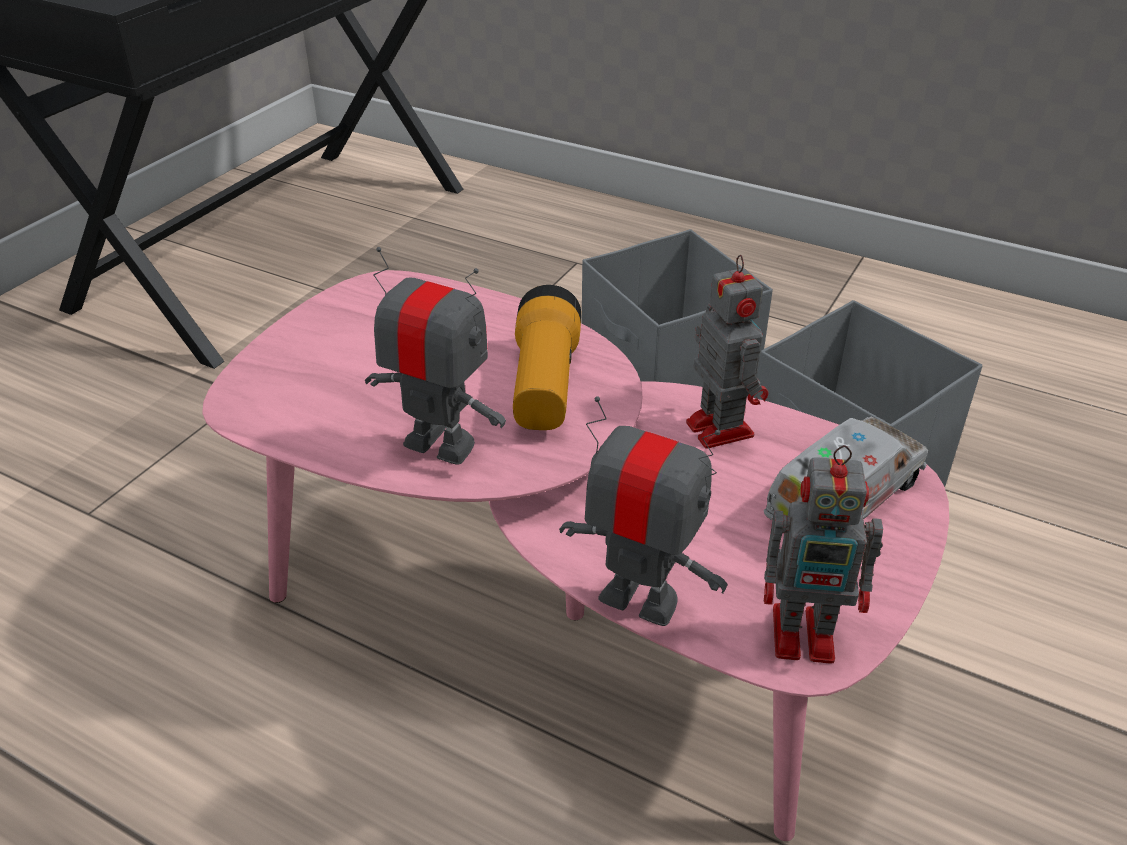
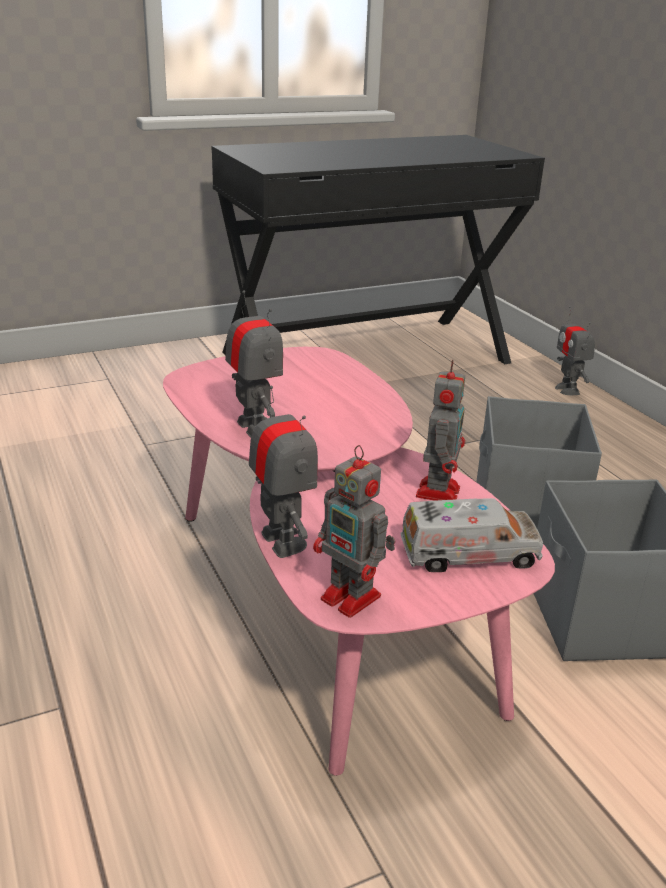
camera: 35 degrees right, 10 degrees down
flashlight [513,285,581,430] -> none
none -> toy robot [555,306,595,395]

